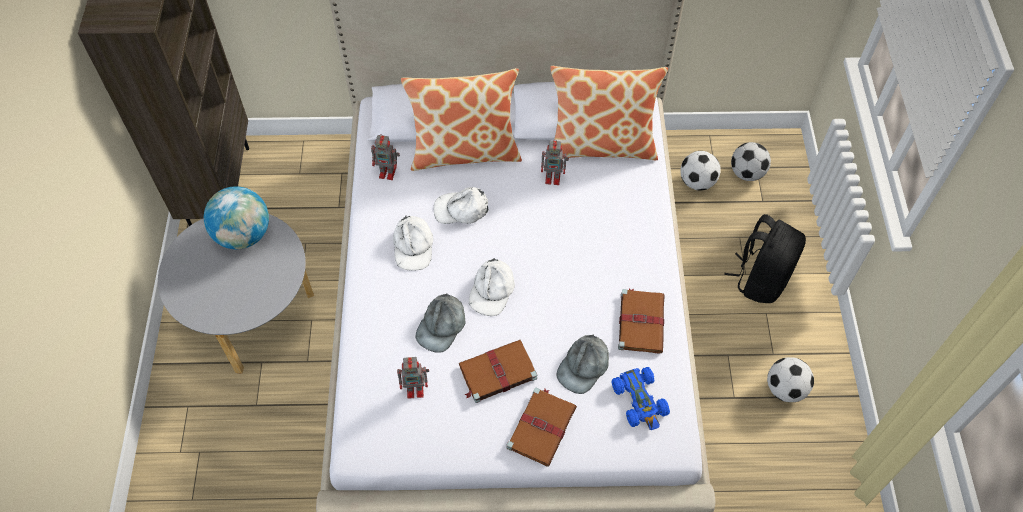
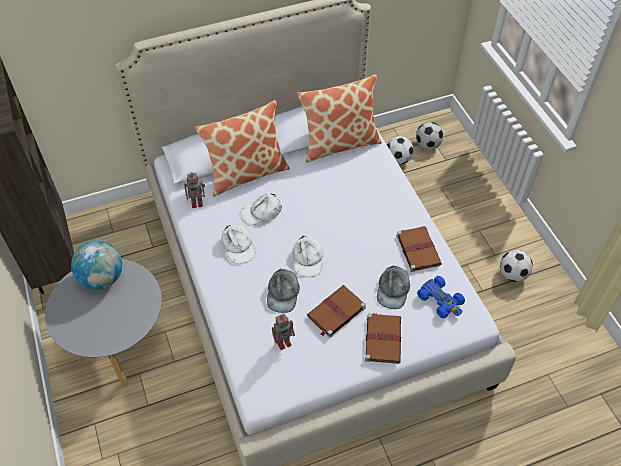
camera: 20 degrees left, 5 degrees down
toy robot [541,140,569,185] -> none
black backpack [724,214,806,303] -> none

